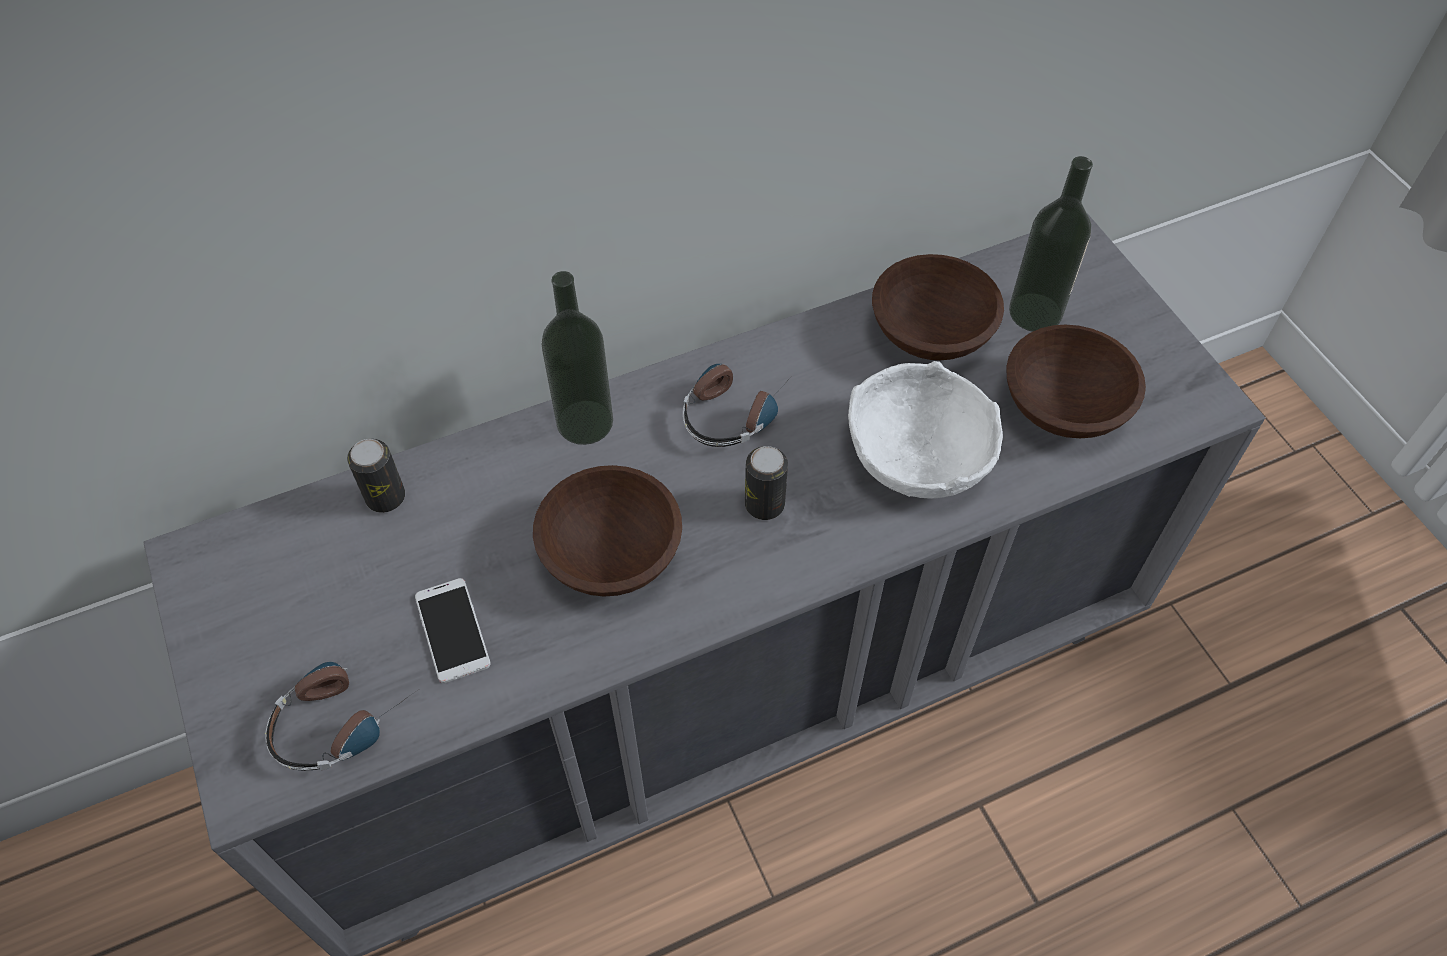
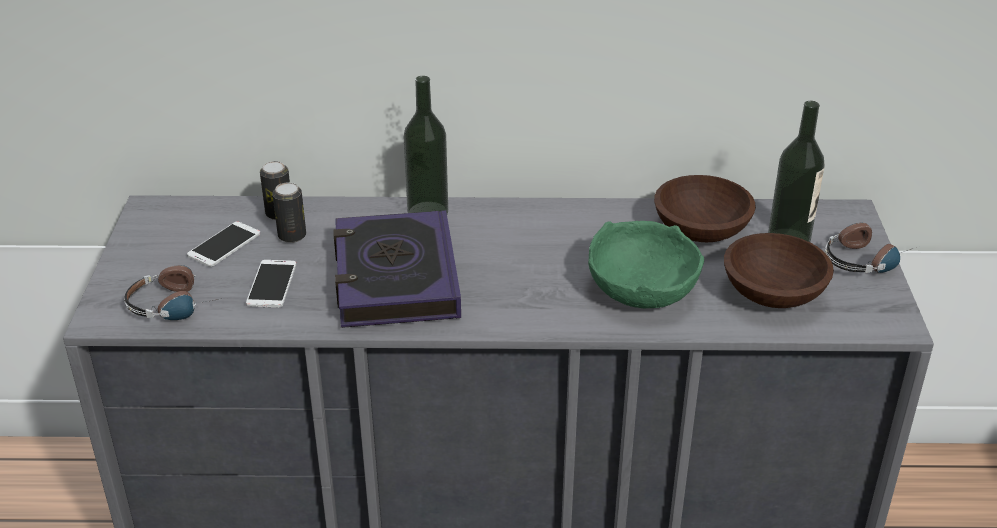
camera: 25 degrees right, 20 degrees down
brown bowl [533,465,682,596] -> book [333,210,461,328]
headphones [683,364,796,447] -> headphones moved to [825,223,913,273]
can [745,446,788,520] -> can moved to [272,182,306,243]
white bowl [848,361,1003,499] -> green bowl [588,221,704,308]
none -> phone [187,221,260,267]

